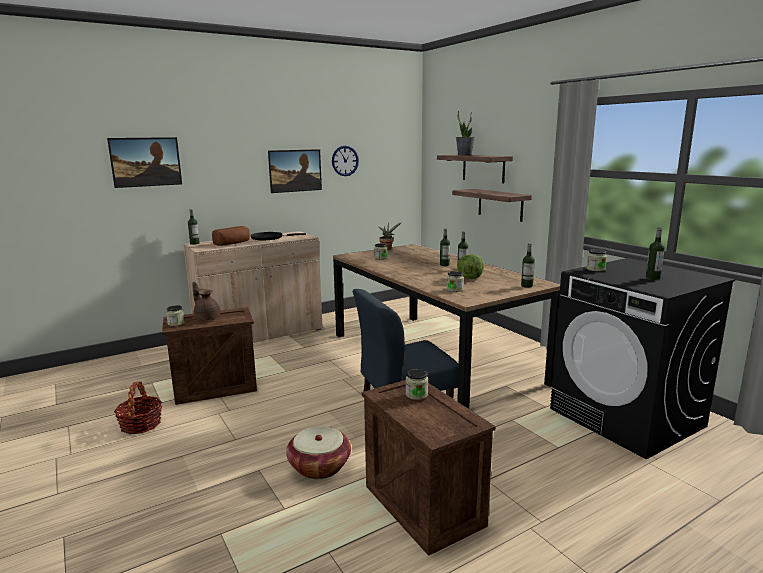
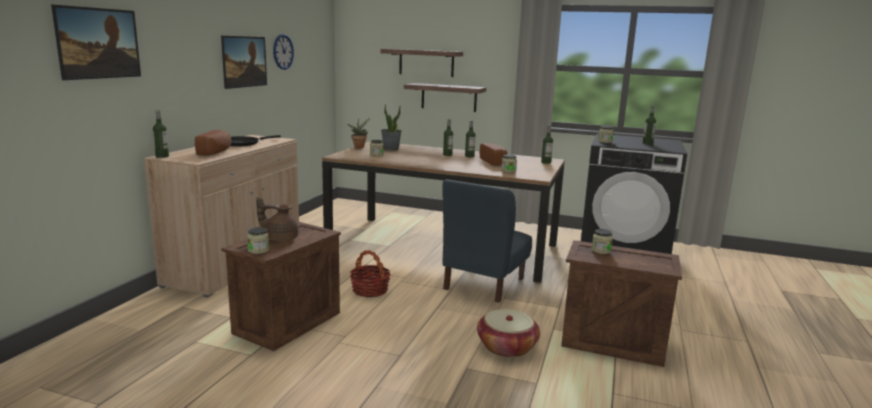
camera: 40 degrees left, 0 degrees up
basket [114,381,163,434] -> basket moved to [350,250,390,298]
potted plant [456,111,475,155] -> potted plant moved to [381,104,401,151]
lettuce [457,254,484,279] -> bread [480,143,508,166]

